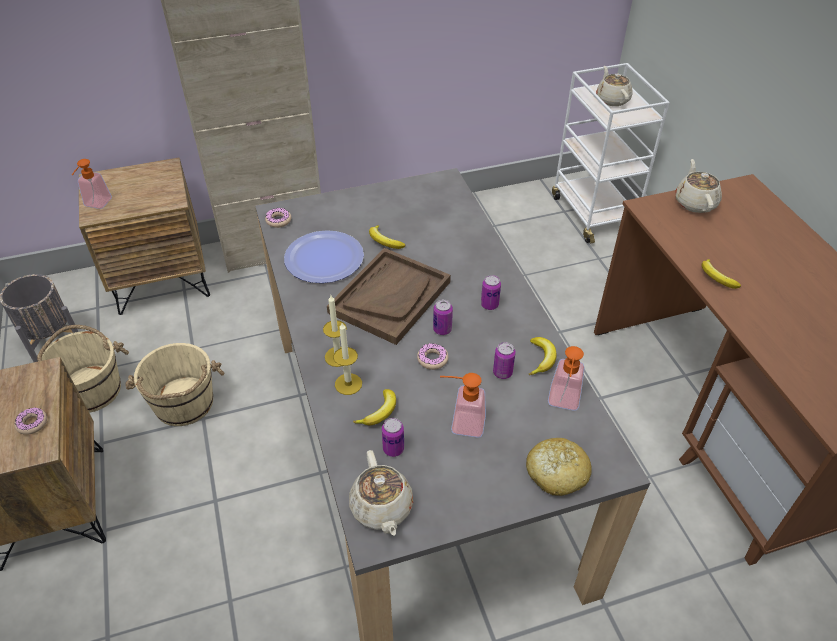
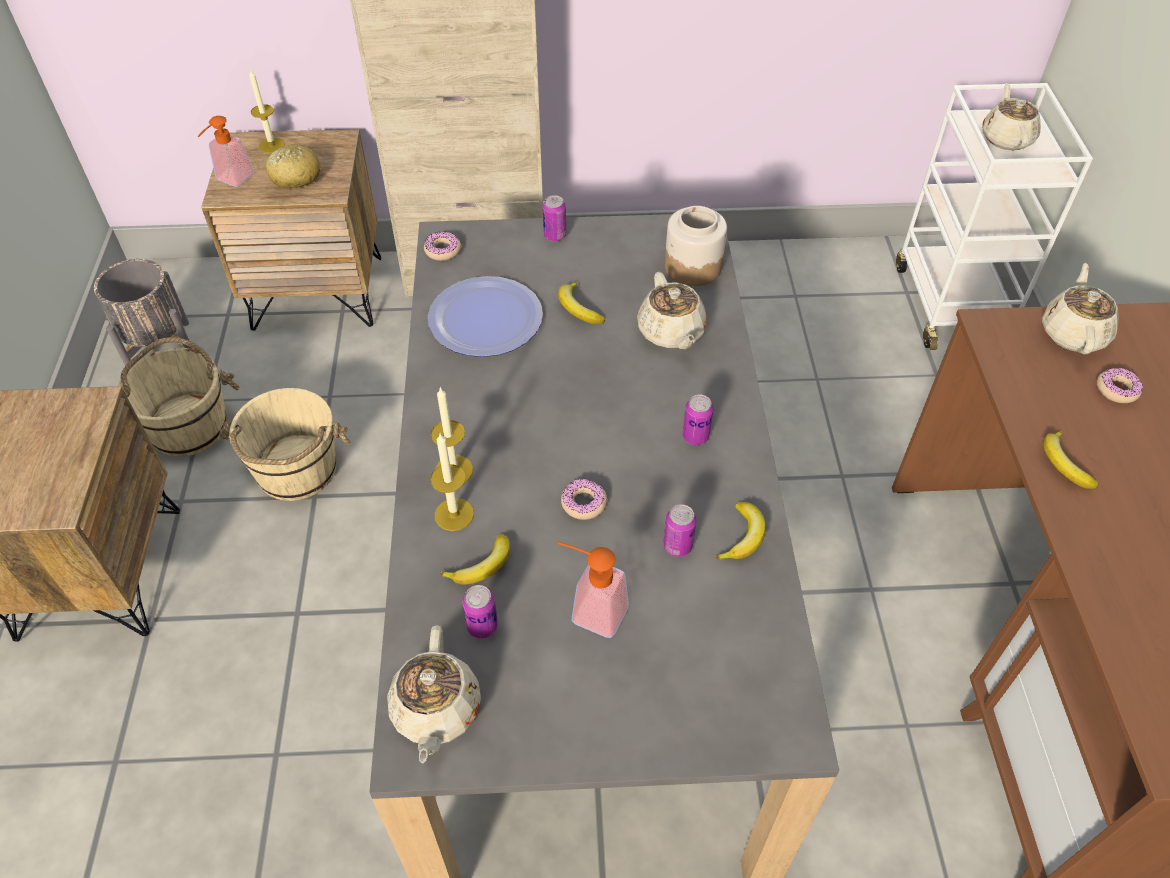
camera: 15 degrees right, 5 degrees up
donut [14,407,47,435] -> donut moved to [1097,368,1143,403]
brown tray [327,248,451,345] -> none
can [433,299,453,335] -> can moved to [543,195,566,242]
bread [526,438,592,496] -> bread moved to [265,144,321,188]
soap dispenser [548,346,585,411] -> none
none -> candle [249,69,285,153]
none -> beige teapot [637,272,707,349]
none -> jar [665,206,727,286]

